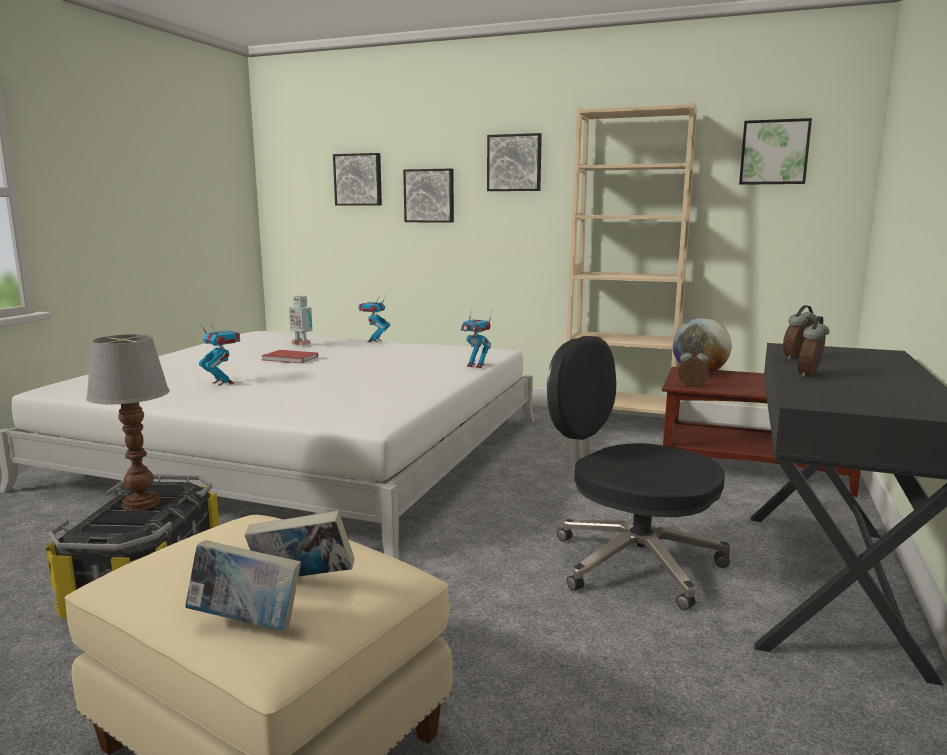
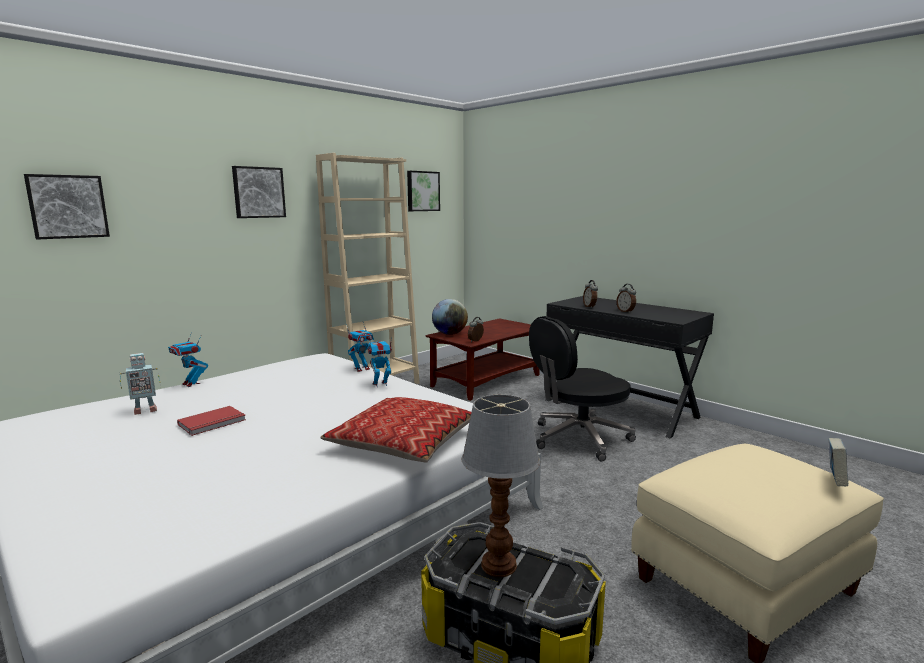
camera: 65 degrees left, 0 degrees up
toy robot [199,322,240,386] -> toy robot moved to [367,337,392,388]
book [245,510,354,577] -> none
picture [403,169,454,223] -> none
none -> pillow [320,397,471,463]

